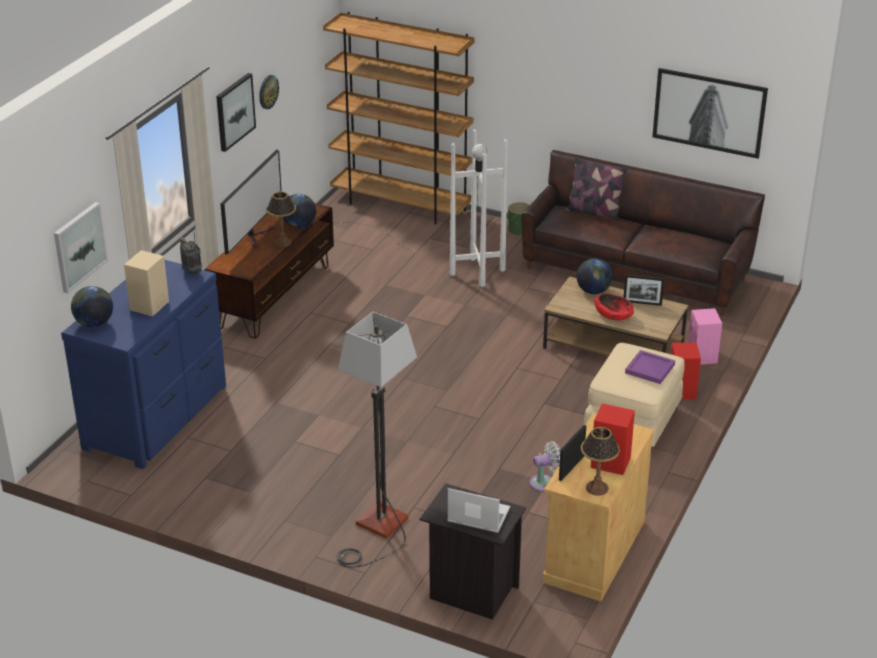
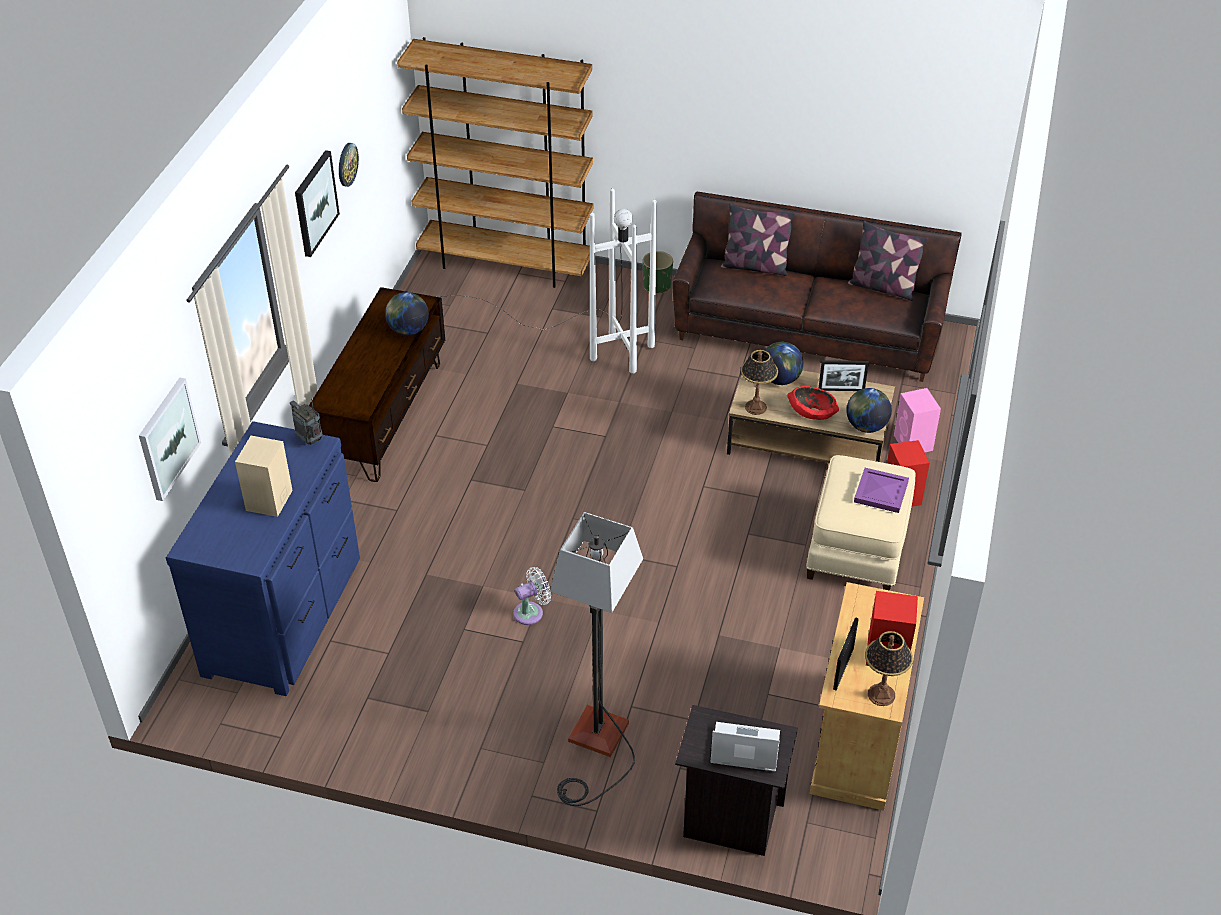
camera: 10 degrees left, 10 degrees up
globe [71,286,113,327] -> globe moved to [846,388,892,433]
television [220,149,282,255] -> none
table lamp [266,191,296,247] -> table lamp moved to [741,350,778,415]
white fan [530,441,560,492] -> white fan moved to [513,567,551,625]
picture [652,68,768,159] -> none
none -> pillow [848,220,928,301]

